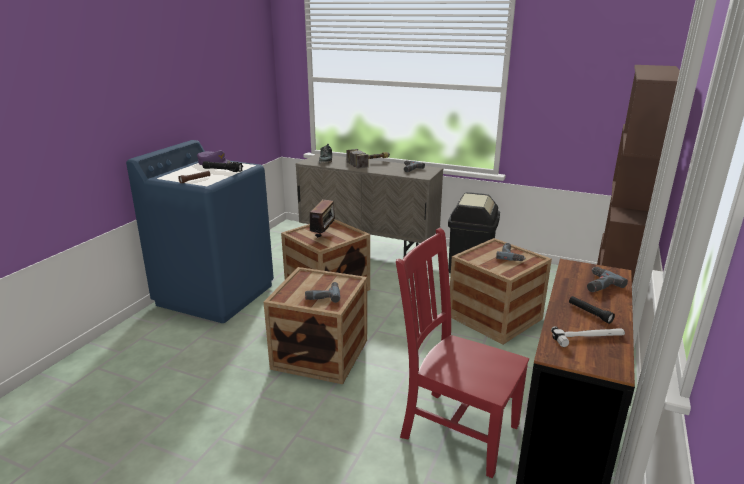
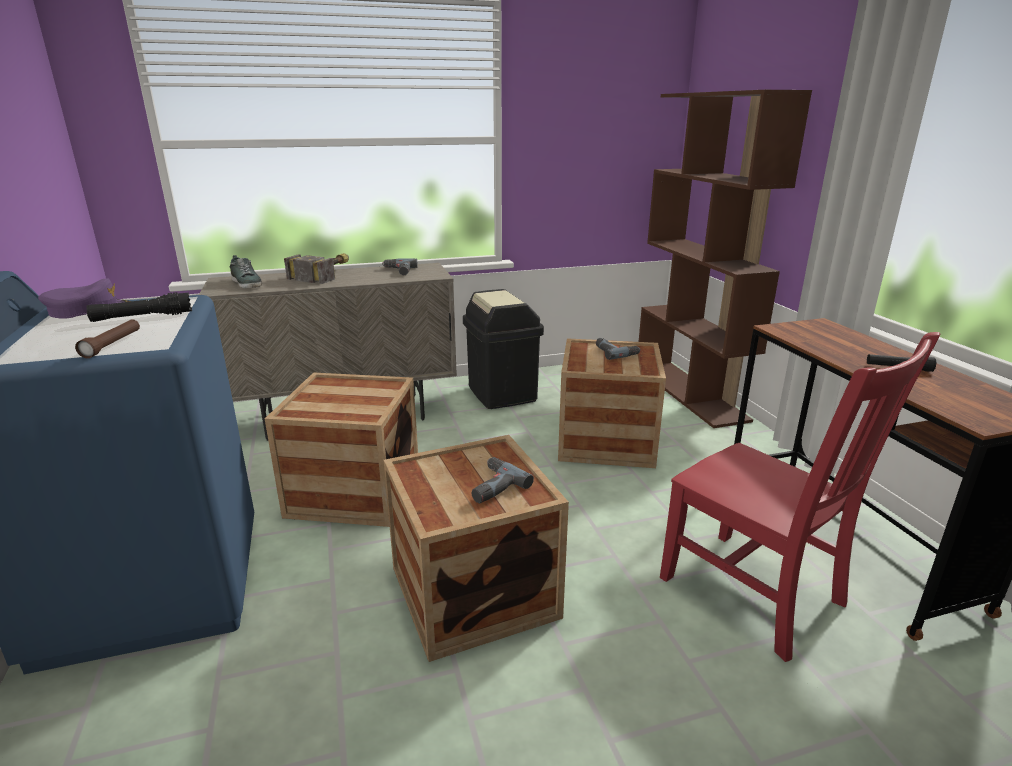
camera: 40 degrees left, 0 degrees up
radio [306,199,336,238] -> none
red chair [396,228,529,478] -> red chair turned 120 degrees counterclockwise [660,332,940,662]
hammer [551,326,625,347] -> none
power drill [587,267,628,292] -> none

